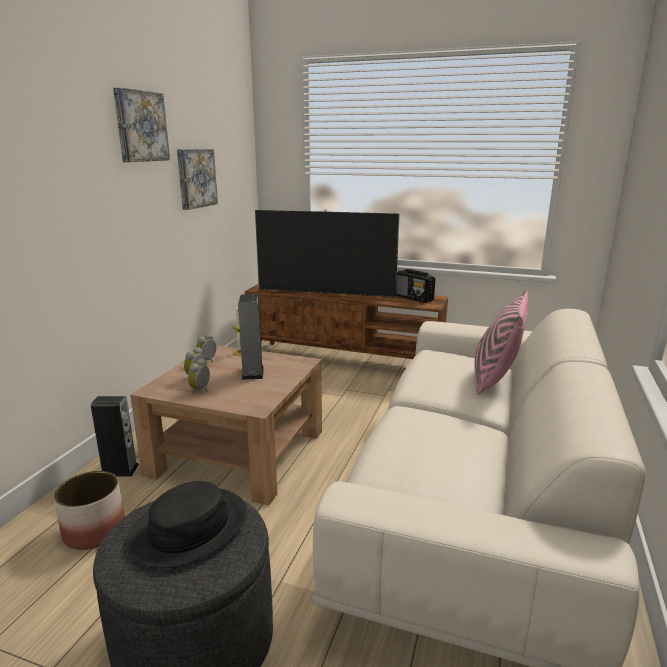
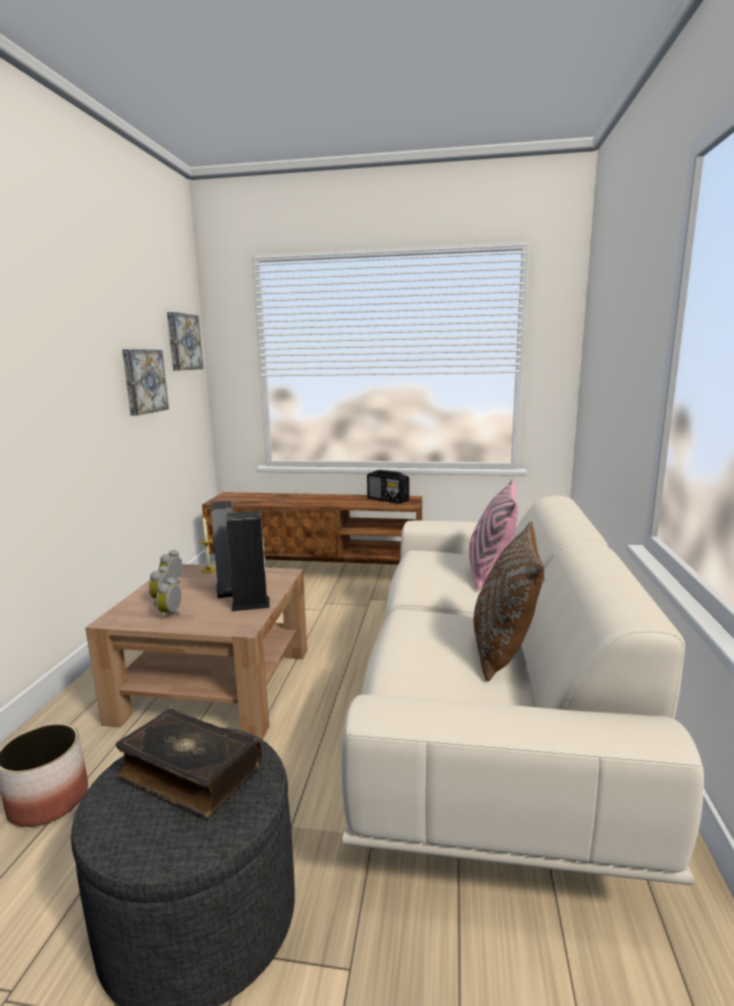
camera: 10 degrees left, 5 degrees down
speaker [91,396,139,476] -> speaker moved to [226,511,270,611]
picture [113,88,170,162] -> picture moved to [167,312,203,371]
black hat [126,481,247,568] -> book [115,709,262,818]
television [255,210,400,297] -> none
none -> brown pillow [474,521,545,681]

